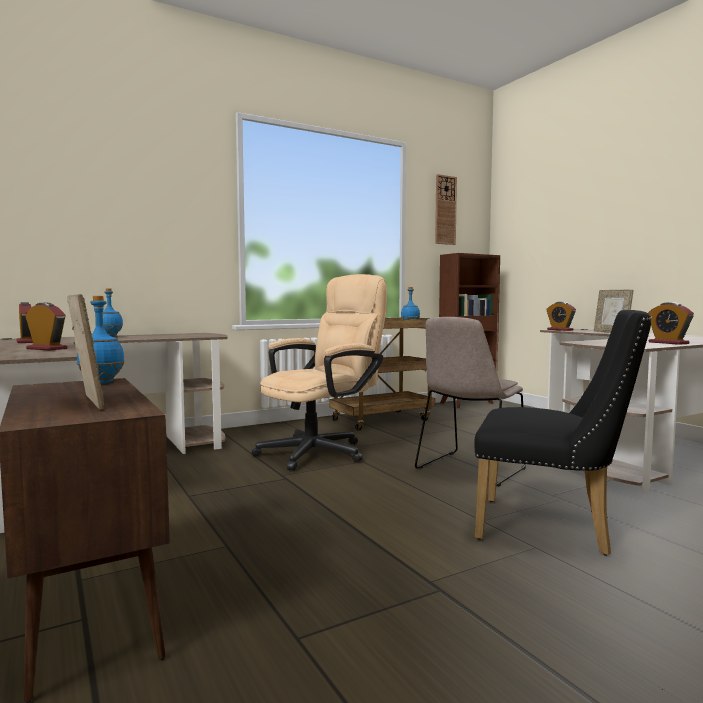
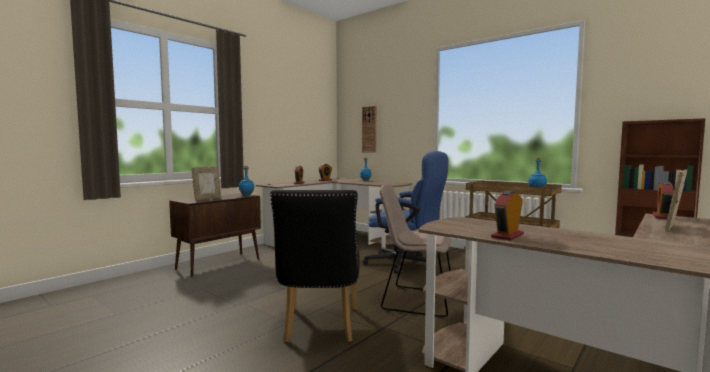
camera: 70 degrees right, 0 degrees up
beige office chair [252,274,387,471] -> blue office chair [362,151,448,274]
wall clock [435,174,457,245] -> wall clock moved to [362,106,376,152]

